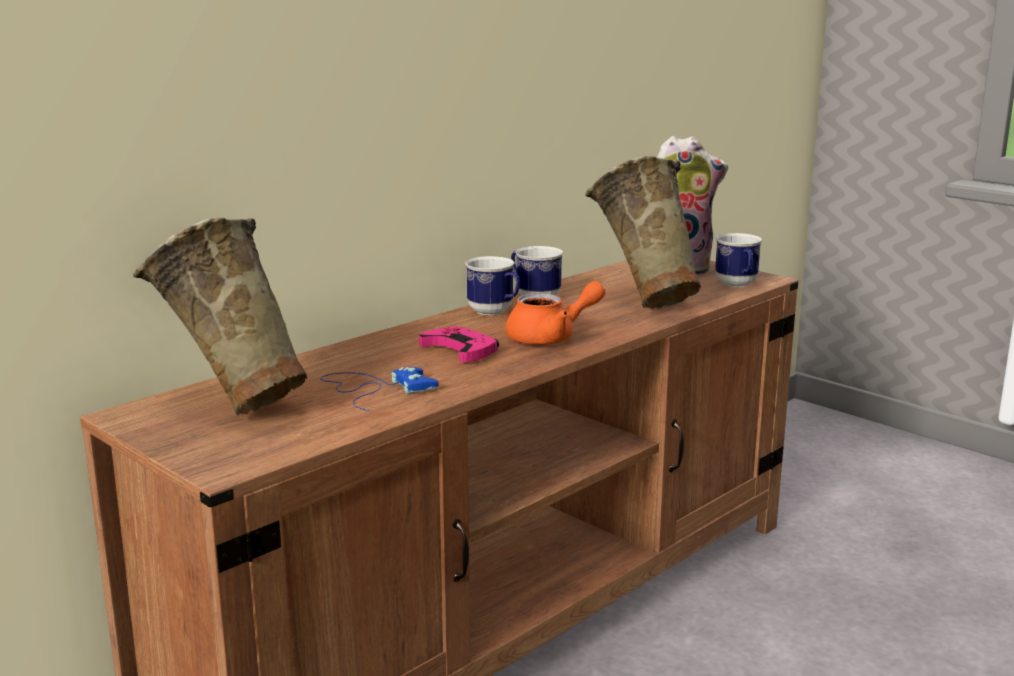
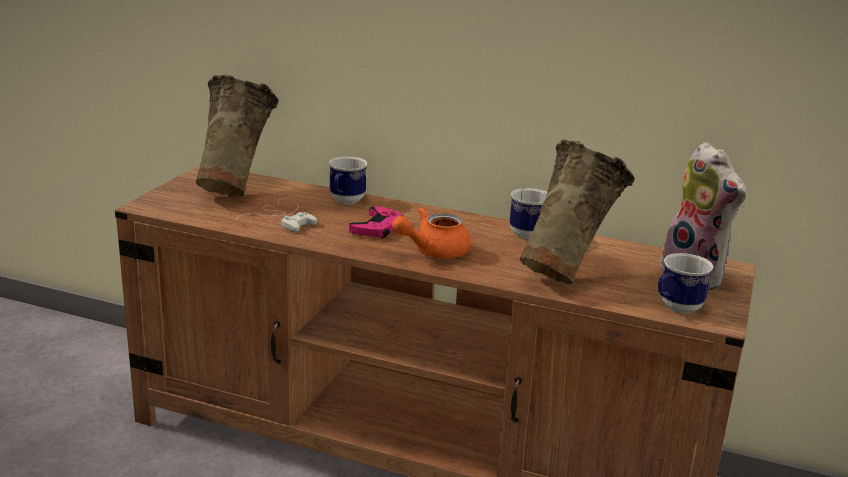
camera: 65 degrees right, 5 degrees up
blue game controller [320,367,439,411] -> white game controller [237,198,318,232]
mug [465,256,520,315] -> mug moved to [329,156,368,204]
orange teapot [506,281,606,345] -> orange teapot turned 105 degrees clockwise [392,207,471,258]

